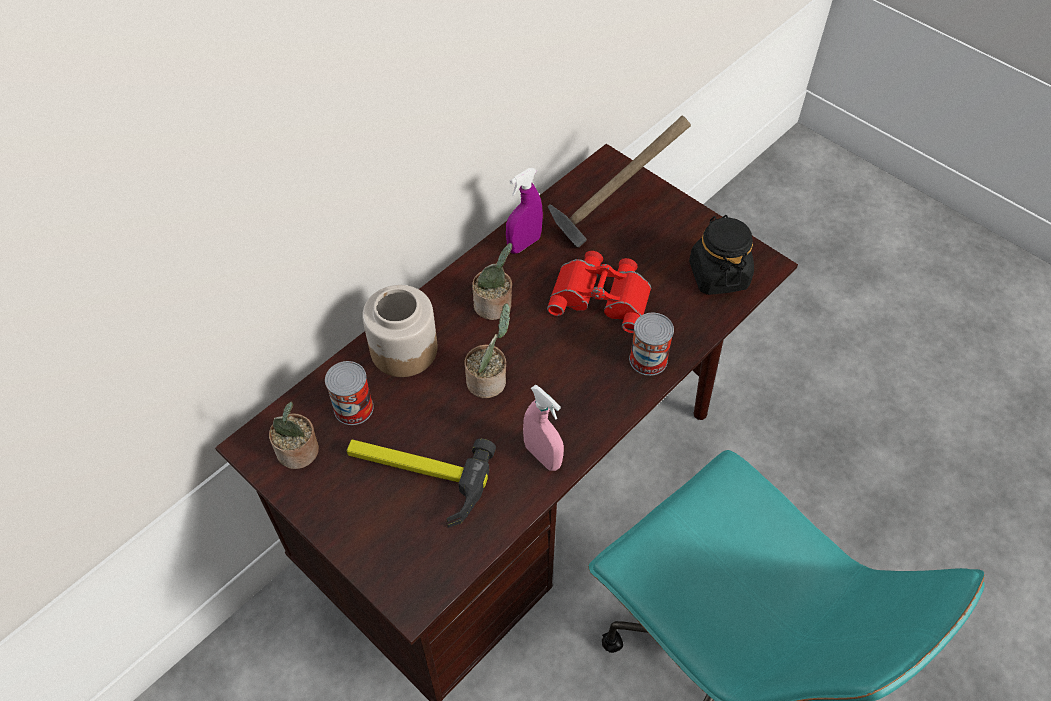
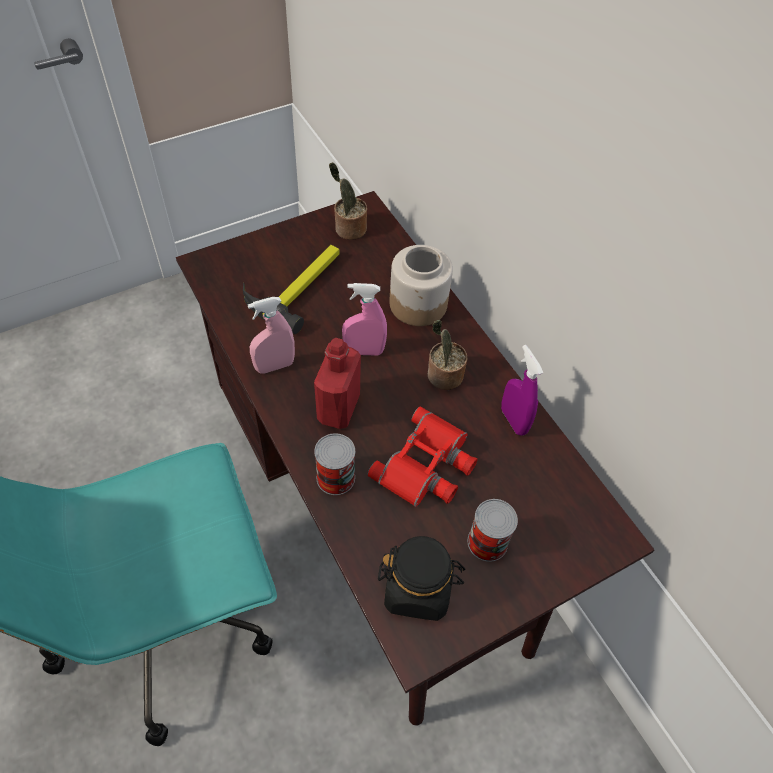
camera: 105 degrees right, 0 degrees up
can [325,361,373,425] -> can moved to [468,499,518,562]
potted plant [465,303,510,398] -> pink spray bottle [342,283,387,356]
hammer [548,116,691,248] -> none
none -> red bottle [314,338,361,429]

